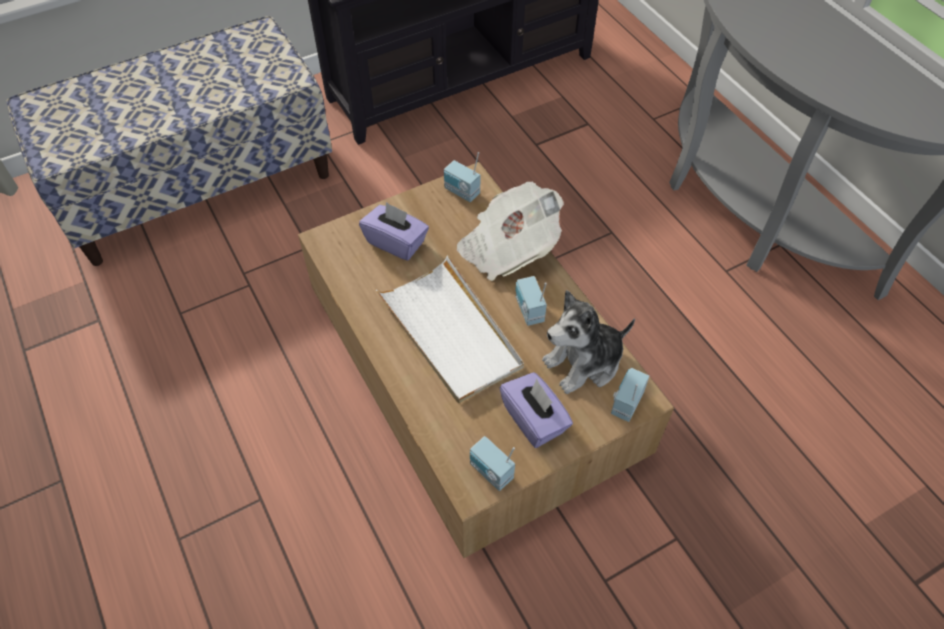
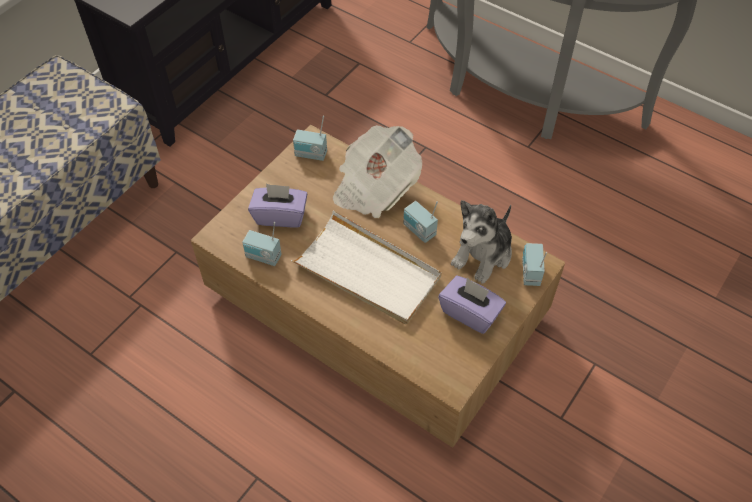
camera: 25 degrees left, 0 degrees up
radio [470,436,515,491] -> radio moved to [242,222,282,266]

